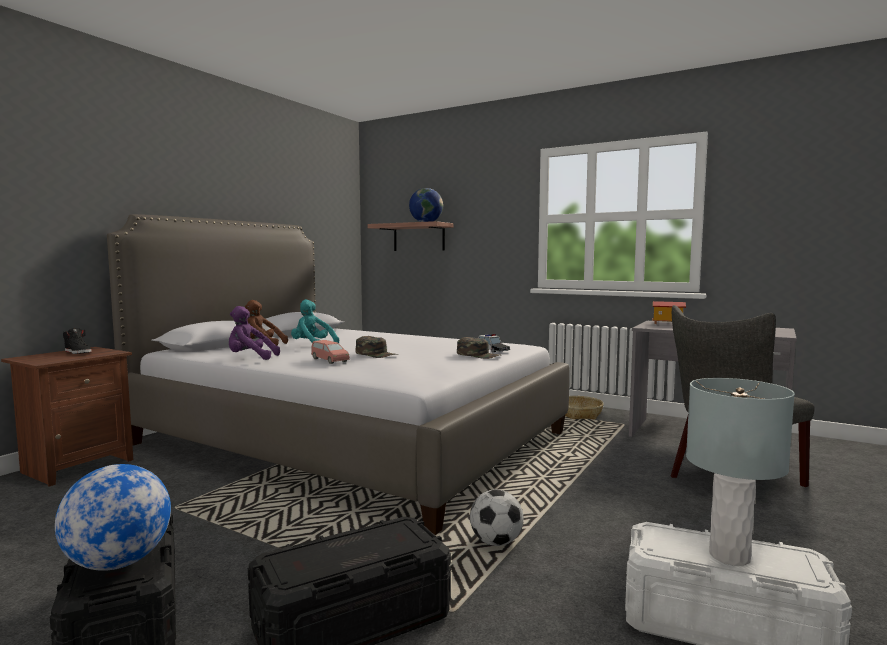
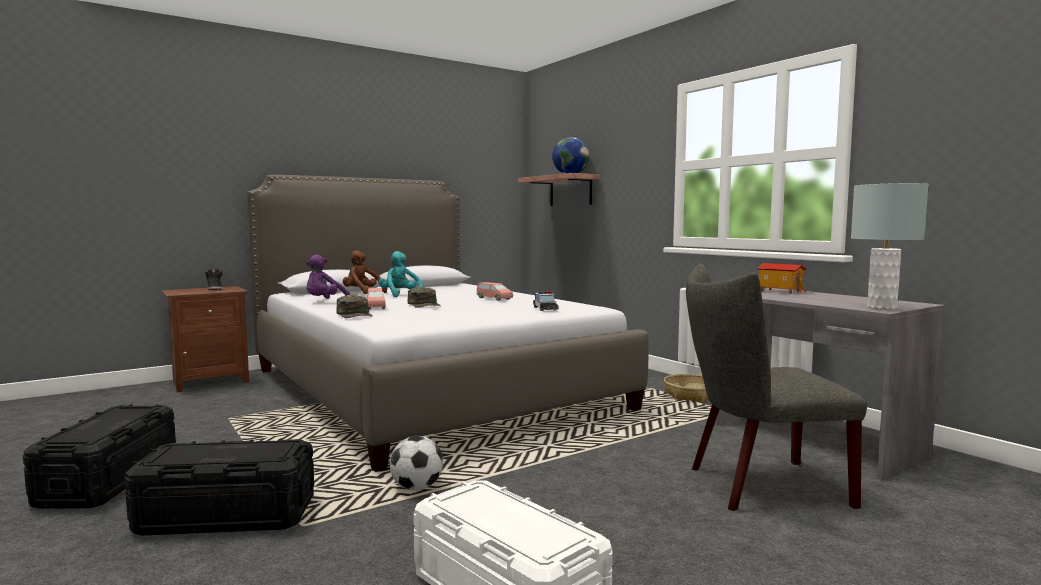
camera: 25 degrees right, 0 degrees up
globe [55,464,171,571] -> none
purple plush toy [229,306,280,360] -> purple plush toy turned 90 degrees counterclockwise [306,255,350,299]
green cap [457,337,500,359] -> green cap moved to [336,295,372,318]
grey table lamp [686,378,795,566] -> grey table lamp moved to [851,183,929,310]
none -> pink toy car [477,282,513,301]

